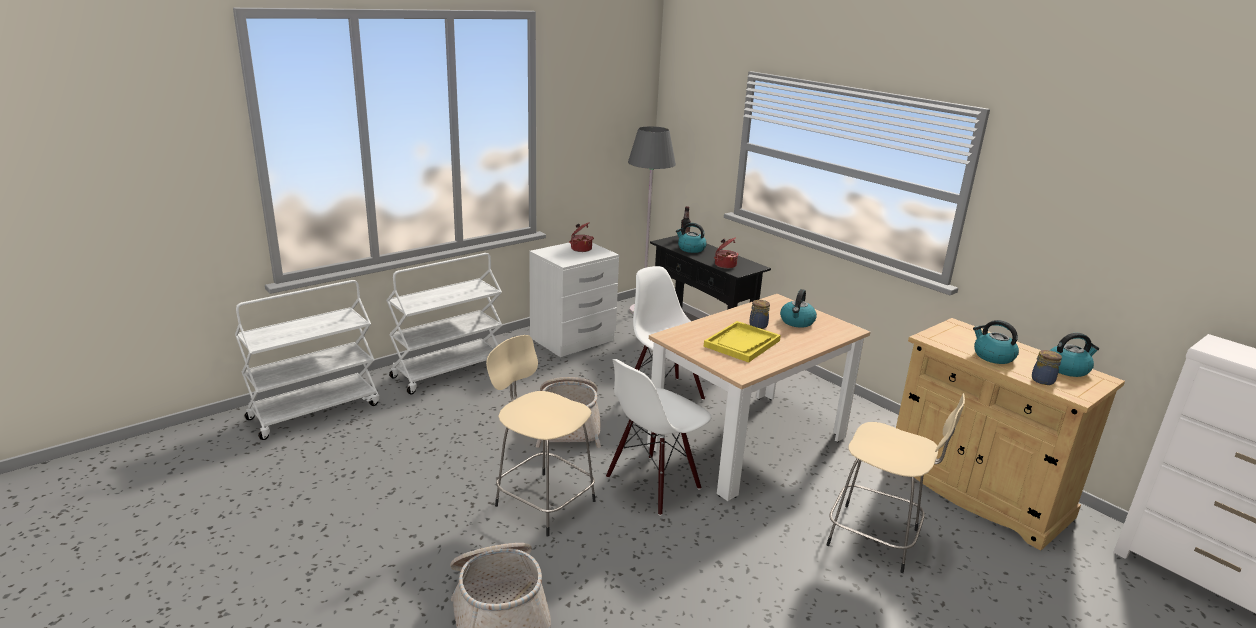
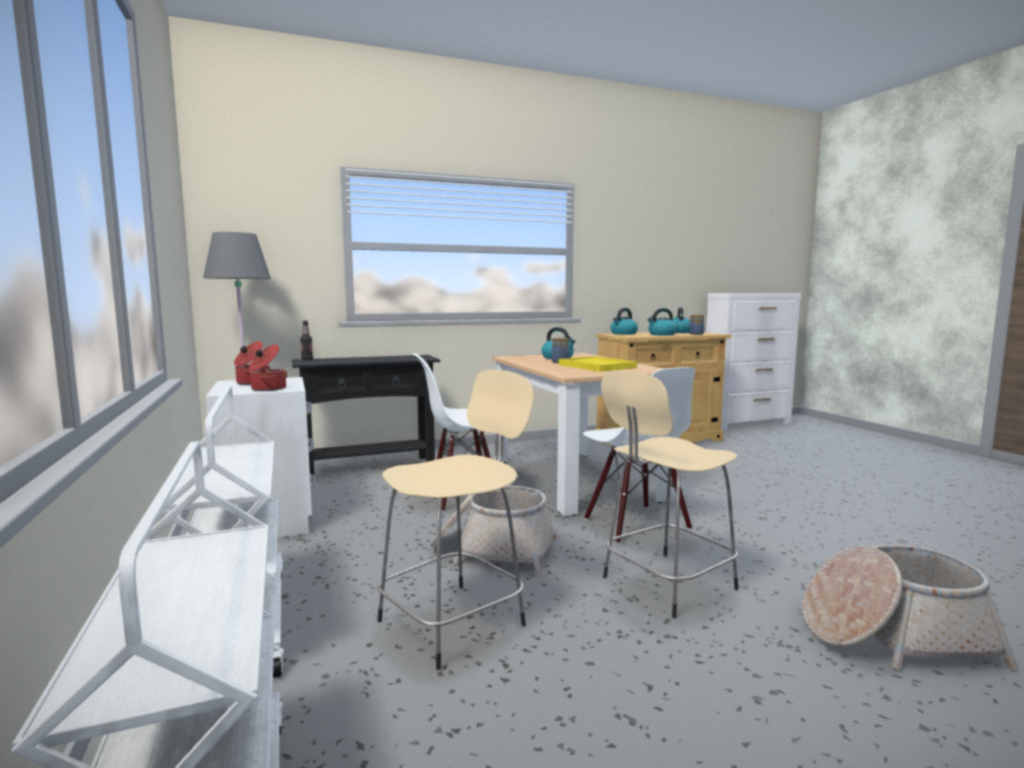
camera: 70 degrees left, 15 degrees down
kettle [676,223,707,253] -> kettle moved to [611,308,638,335]
cooking pot [714,237,738,269] -> cooking pot moved to [249,344,287,391]
beige stool [826,393,965,573] -> beige stool moved to [377,370,534,670]

